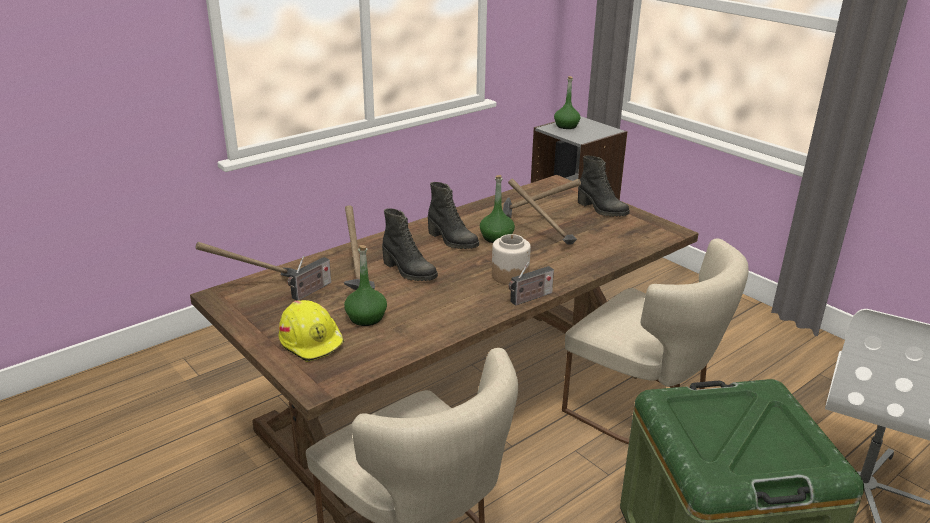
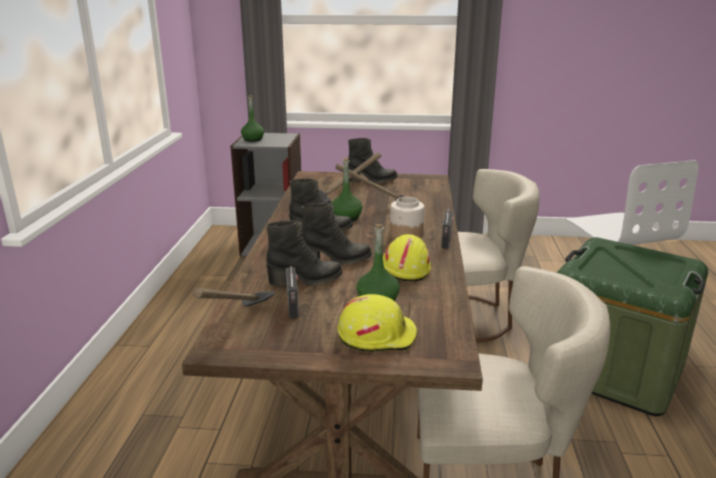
camera: 45 degrees left, 5 degrees down
hammer [344,205,375,290] -> black boot [266,220,342,286]
none -> yellow hard hat [383,234,431,282]

